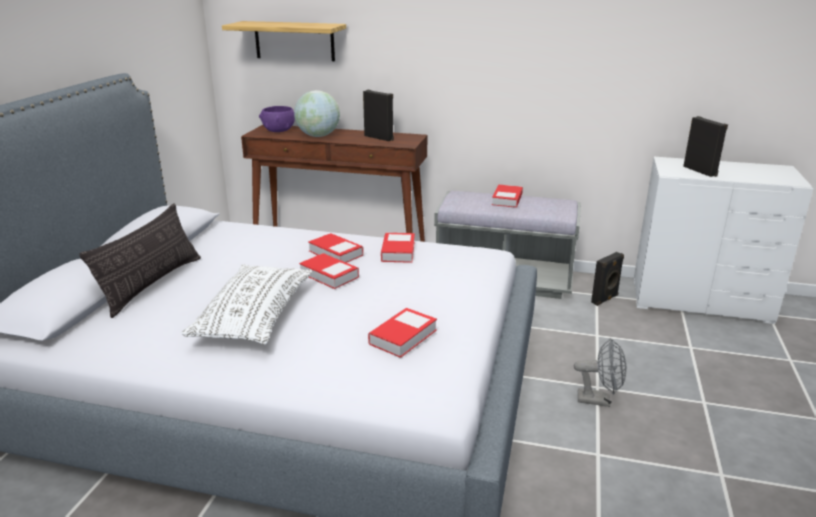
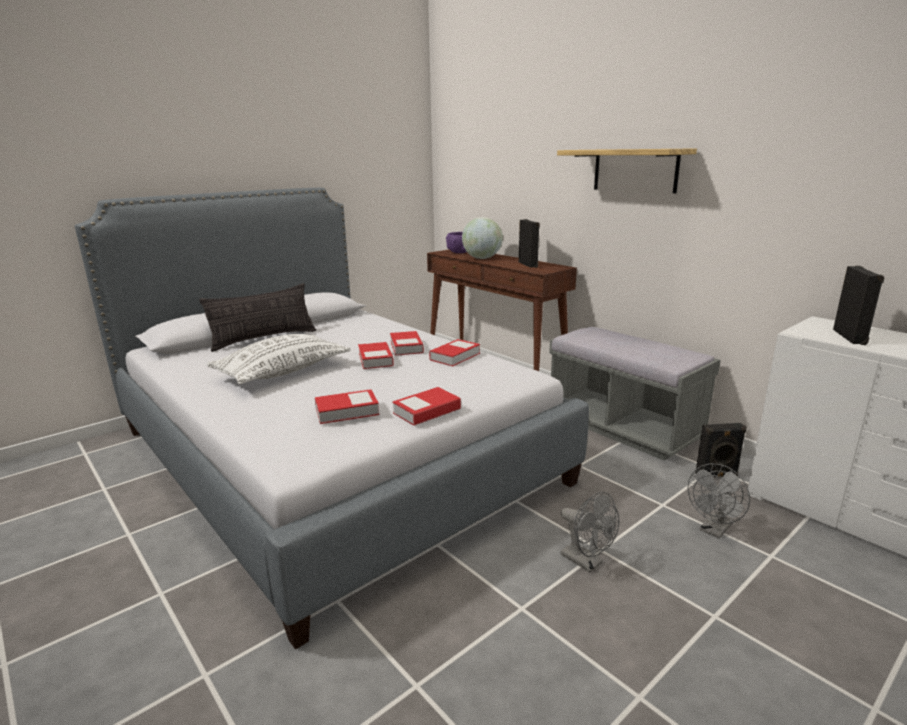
camera: 35 degrees right, 5 degrees down
shelf [222,21,346,61] -> shelf moved to [557,148,697,193]
book [492,185,523,208] -> book moved to [392,387,461,426]
none -> grey fan [688,463,750,539]

